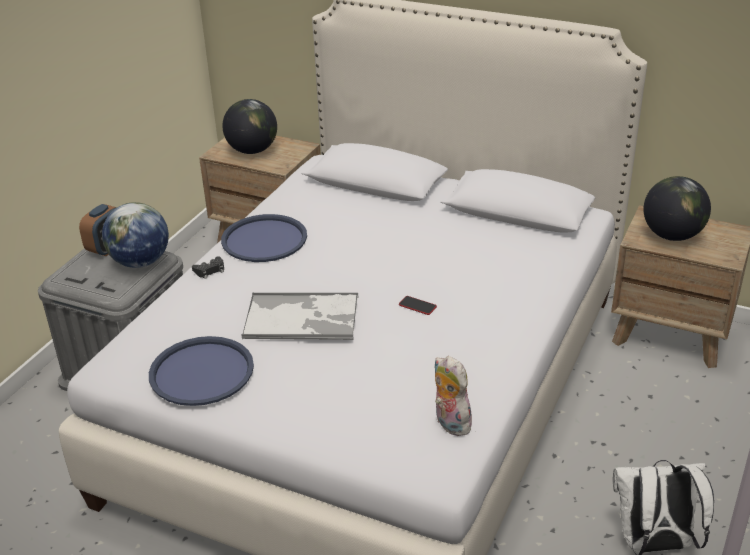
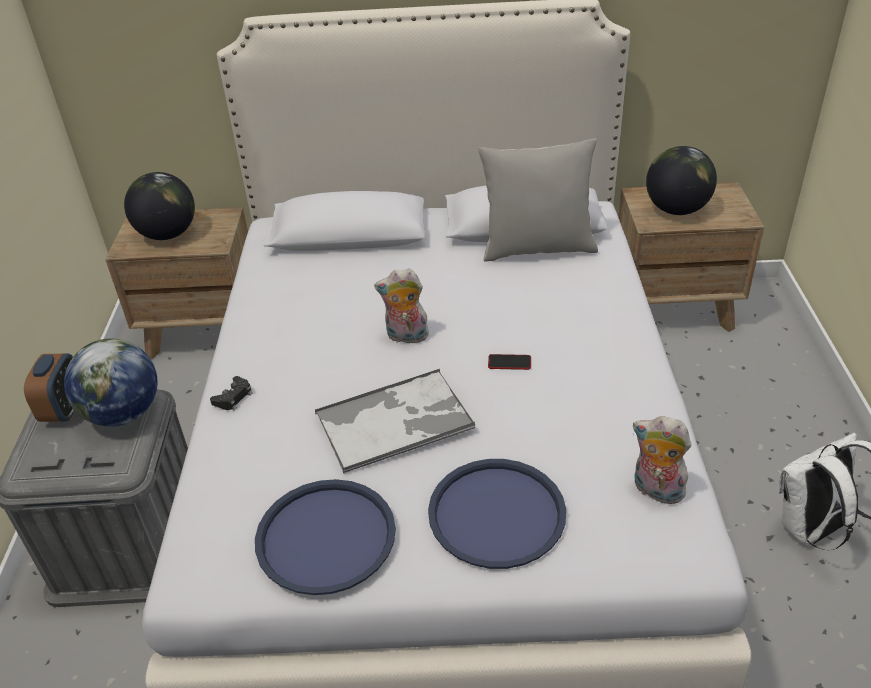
camera: 25 degrees left, 5 degrees up
blue tray [221,214,307,262] -> blue tray moved to [428,459,566,569]
none -> plush toy [374,268,431,343]
none -> grey pillow [478,139,598,262]

